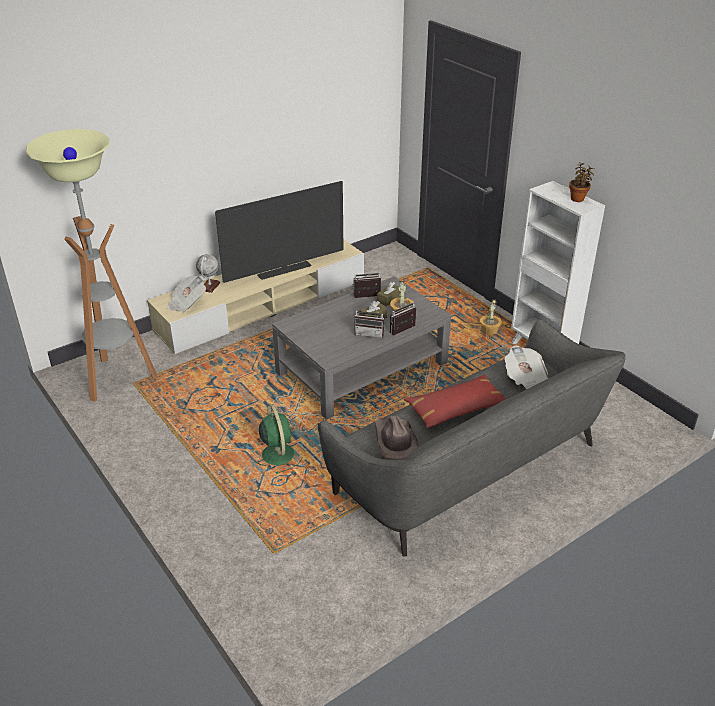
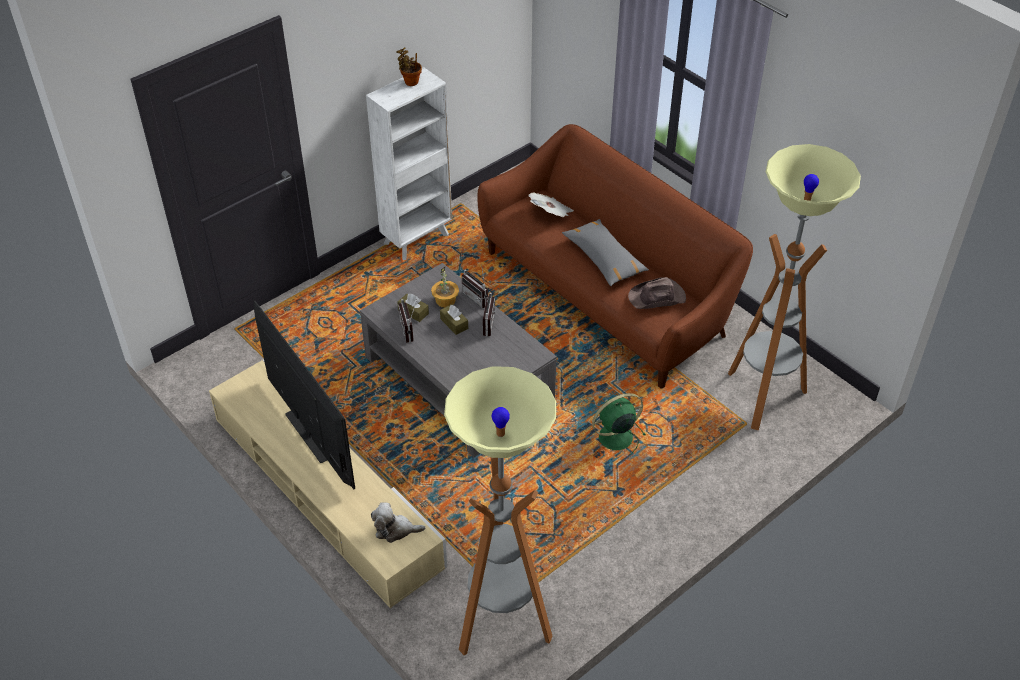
camera: 95 degrees left, 10 degrees up
newspaper [166,276,206,313] -> plush toy [371,502,425,543]
globe [196,254,221,293] -> none
grey sofa [318,319,626,556] -> brown sofa [477,124,753,389]
red pillow [404,374,505,428] -> grey pillow [562,219,649,286]
potted plant [480,299,502,335] -> none
none -> floor lamp [728,144,861,430]

